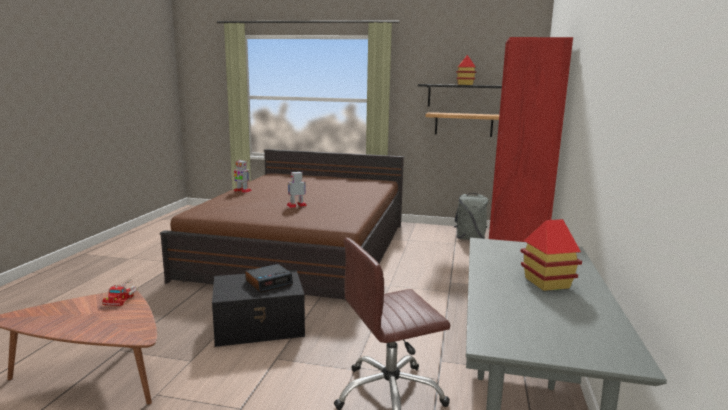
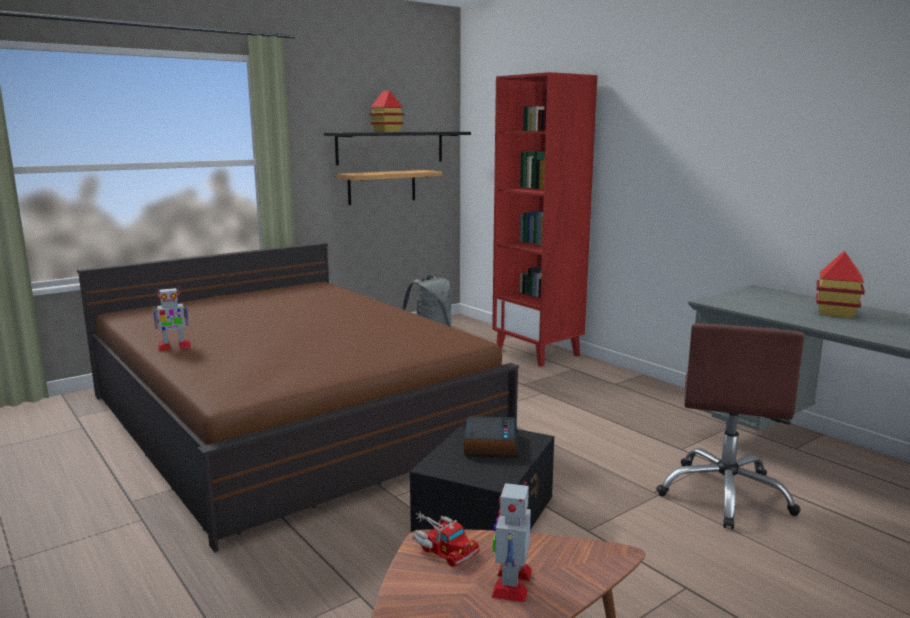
camera: 50 degrees left, 0 degrees up
toy robot [287,172,307,208] -> toy robot moved to [491,482,532,603]

